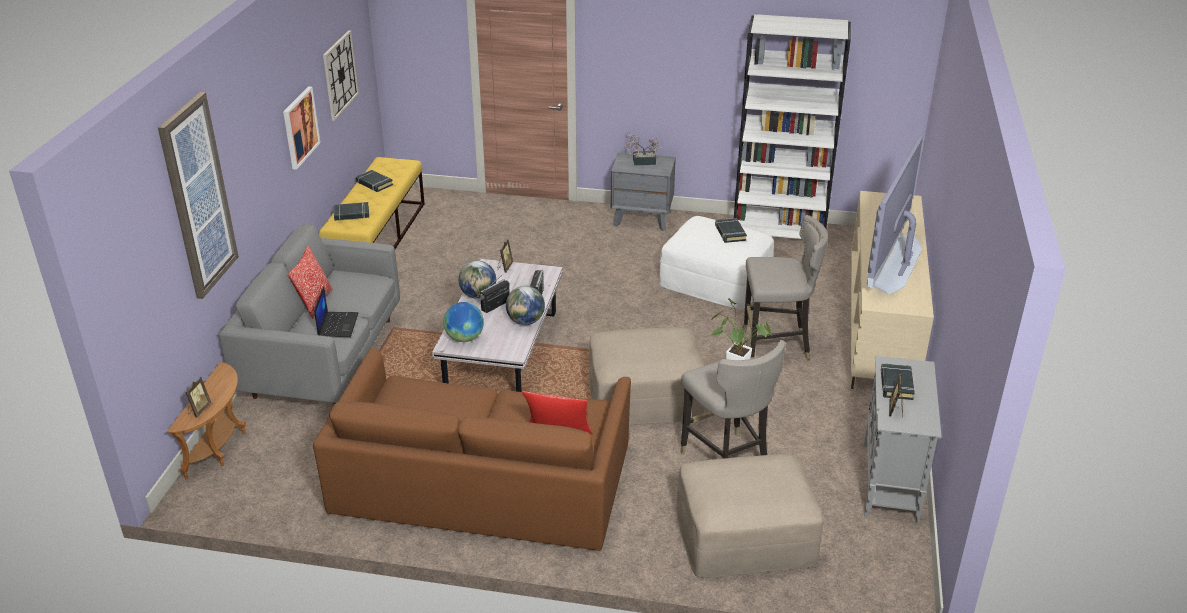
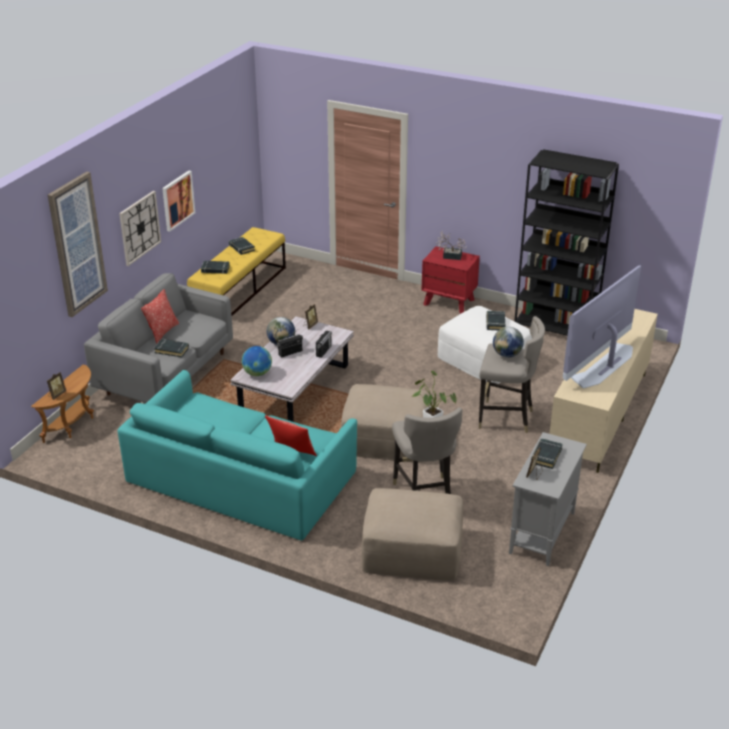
camera: 15 degrees right, 0 degrees up
brown sofa [313,348,631,551] -> turquoise sofa [118,370,357,541]
laptop [314,286,358,337] -> black book [154,339,189,357]
wall clock [323,30,359,121] -> wall clock moved to [119,191,161,266]
globe [506,286,545,325] -> globe moved to [493,327,524,358]
grey nightstand [611,152,676,231] -> red nightstand [421,246,480,314]
white bookcase [734,14,851,239] -> black bookcase [514,149,619,336]

